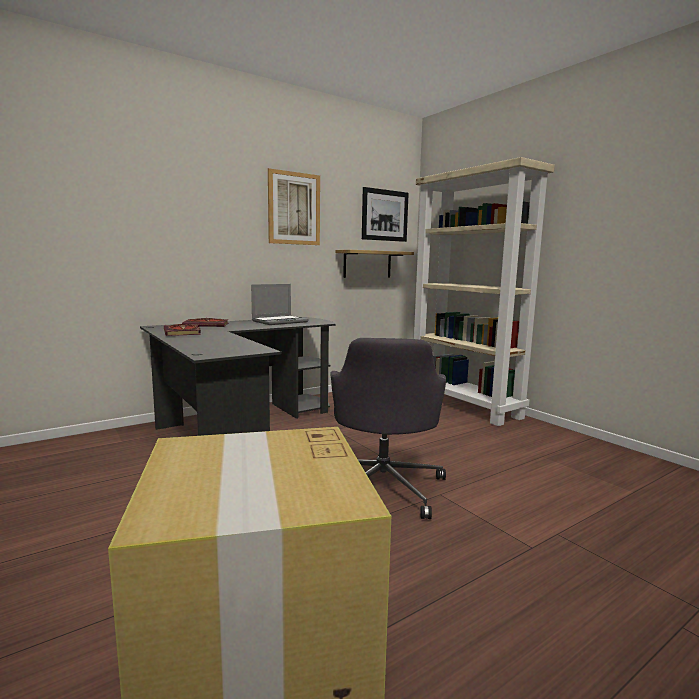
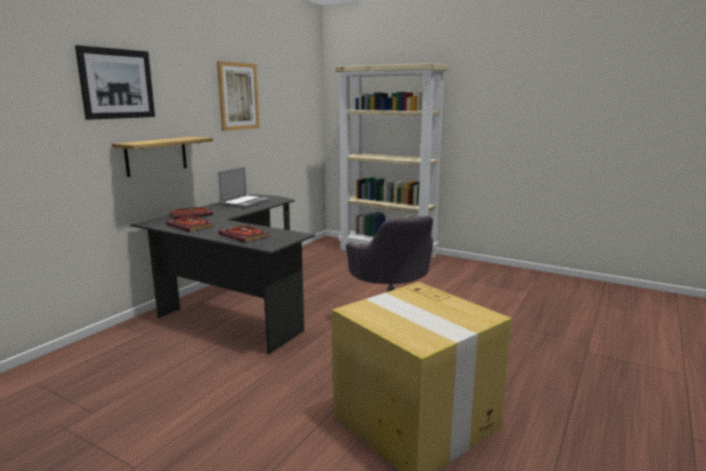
camera: 25 degrees left, 5 degrees up
shelf [335,250,414,278] -> shelf moved to [111,137,213,177]
picture [362,187,409,242] -> picture moved to [75,45,155,120]
none -> book [218,225,270,242]

